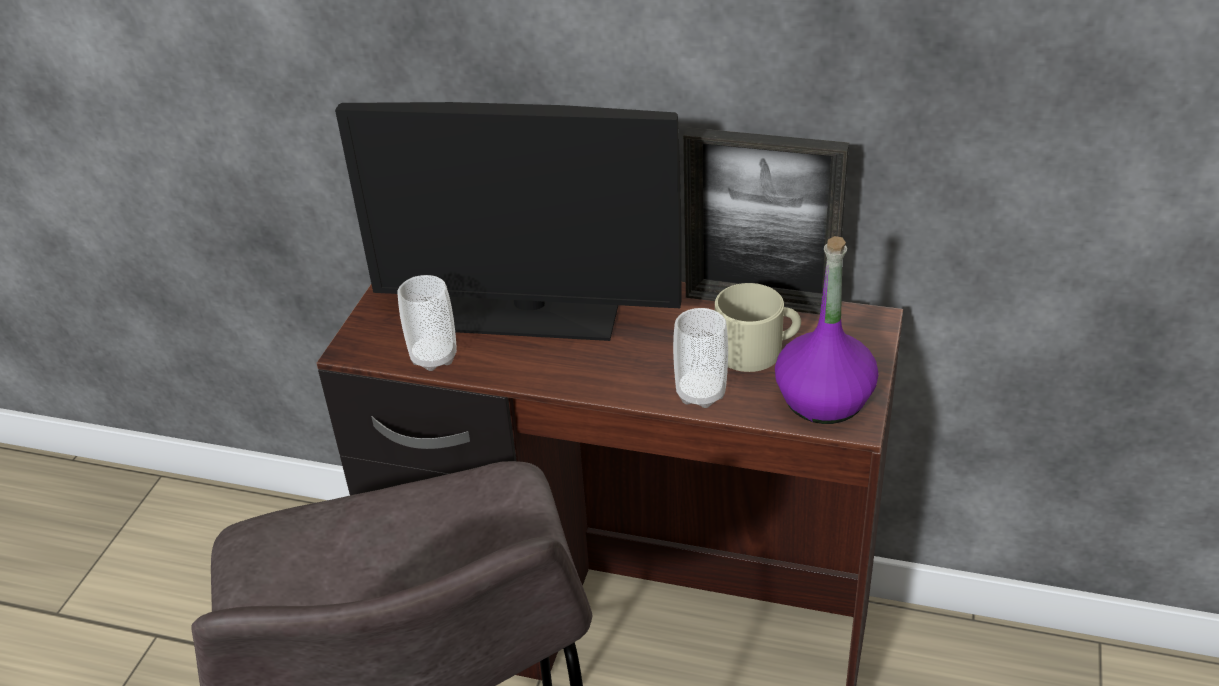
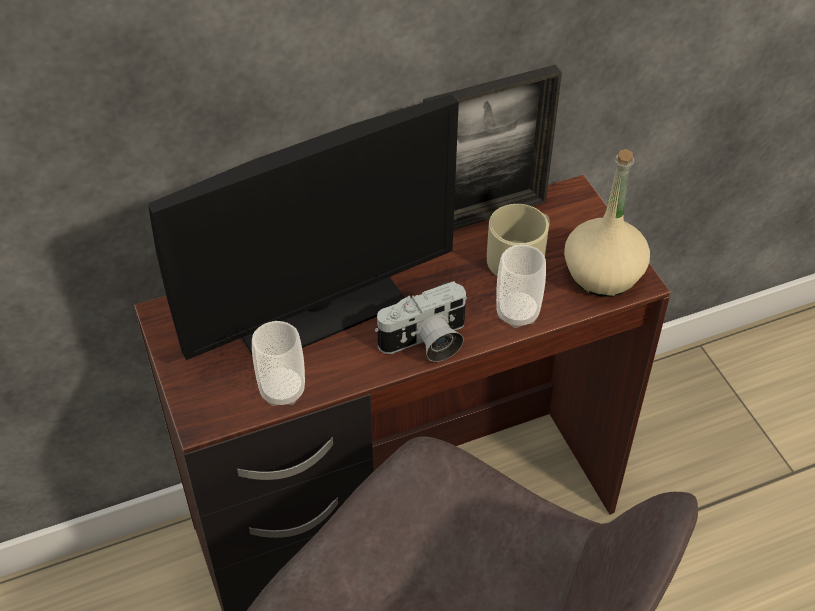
camera: 40 degrees left, 10 degrees up
purple bottle [775,236,879,424] -> beige bottle [564,149,650,297]
none -> camera [375,281,467,362]

